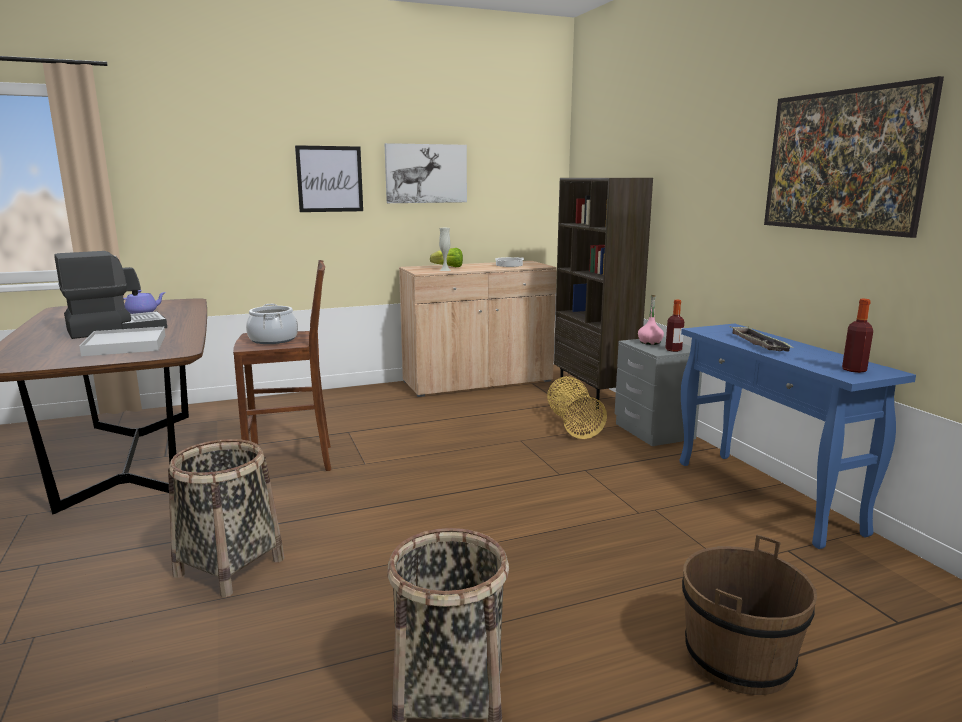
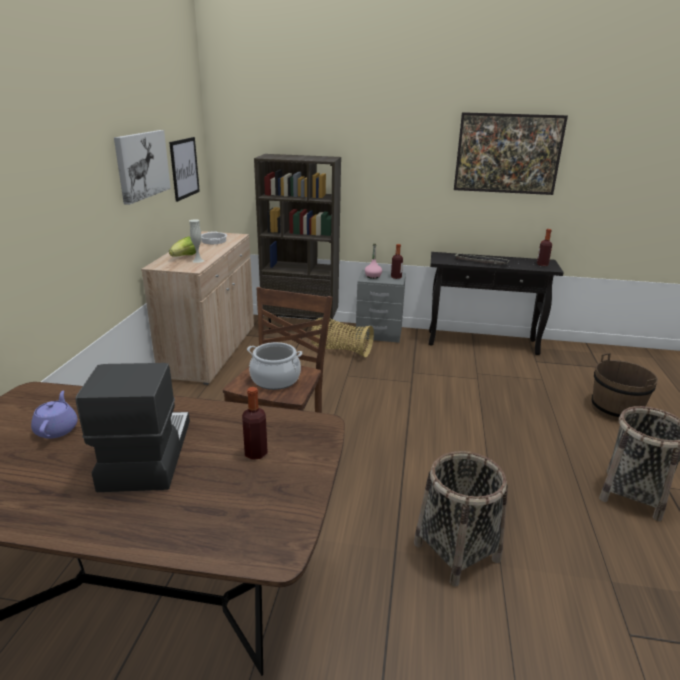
camera: 60 degrees left, 10 degrees up
white tray [79,327,165,356] -> bottle [242,387,268,460]
picture [295,145,363,212] -> picture moved to [169,137,200,202]
blue console table [679,324,916,549] -> black console table [429,252,564,355]

